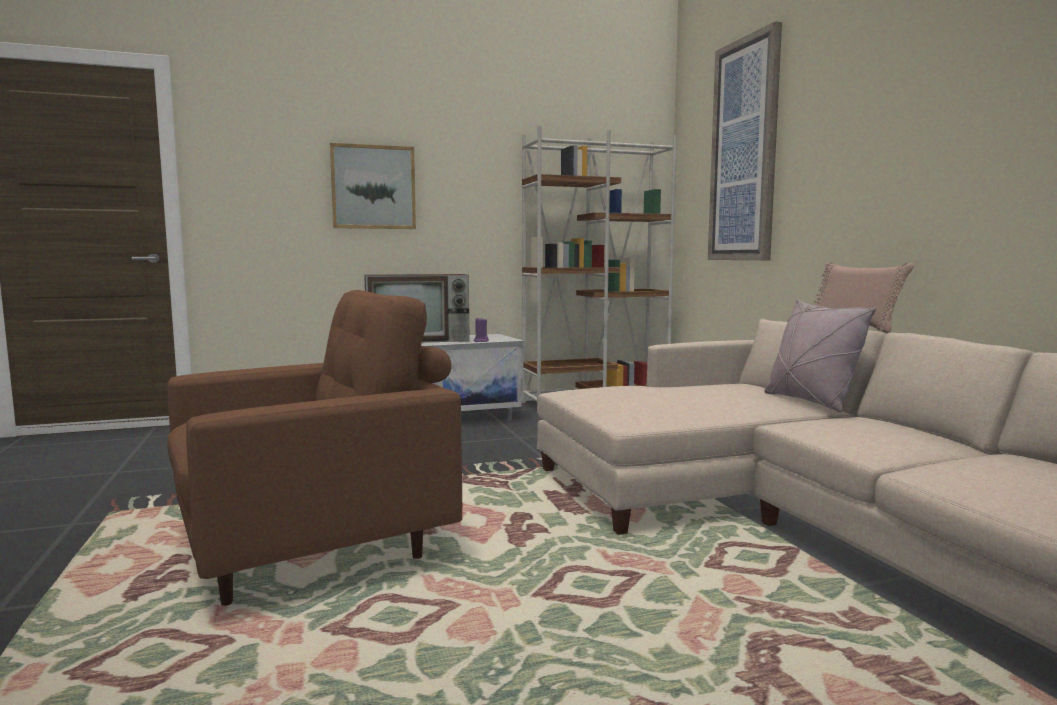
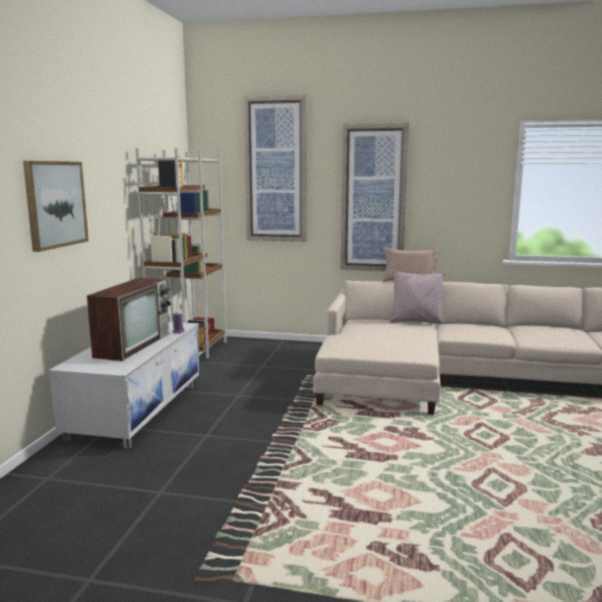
camera: 60 degrees left, 5 degrees up
brown armchair [167,290,462,606] -> none
none -> picture [341,123,409,271]

